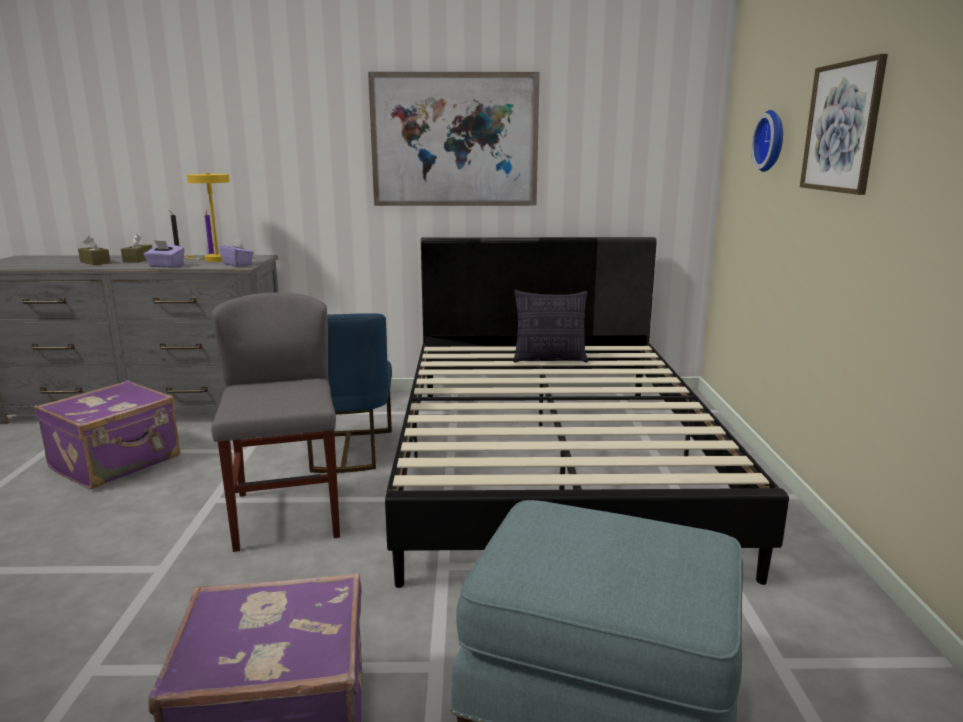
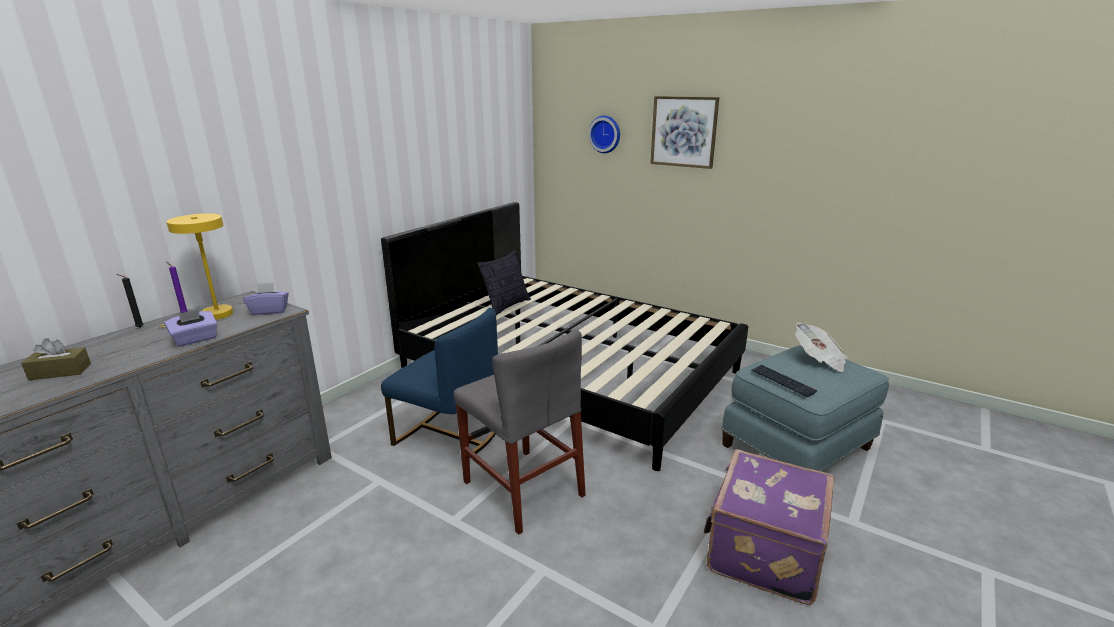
camera: 55 degrees left, 5 degrees up
purple suitcase [34,380,180,490] -> none
brown tissue box [121,234,152,263] -> none
grey chair [211,292,340,552] -> grey chair turned 150 degrees counterclockwise [454,329,586,535]
picture [368,72,540,206] -> none
none -> keyboard [752,365,817,397]
none -> newspaper [795,322,847,372]

